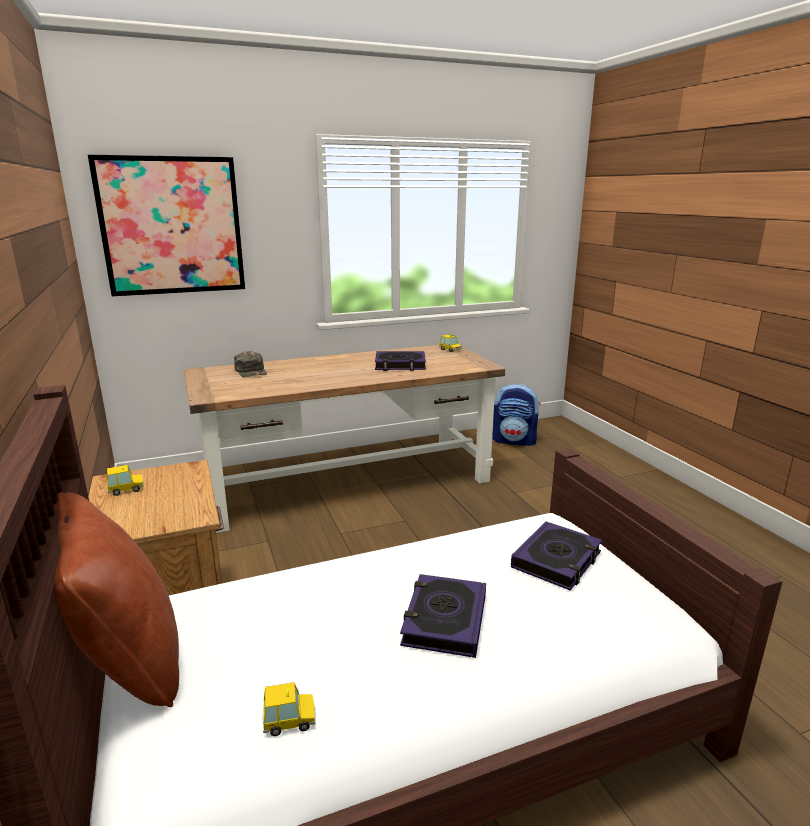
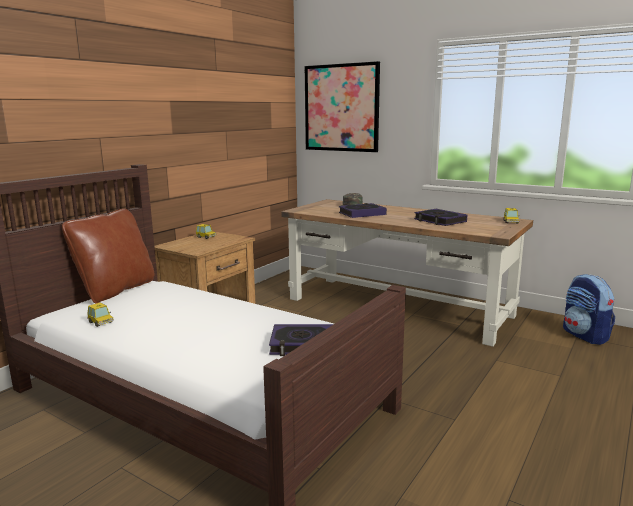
camera: 55 degrees right, 5 degrees down
book [400,574,486,658] -> book moved to [339,203,387,218]

